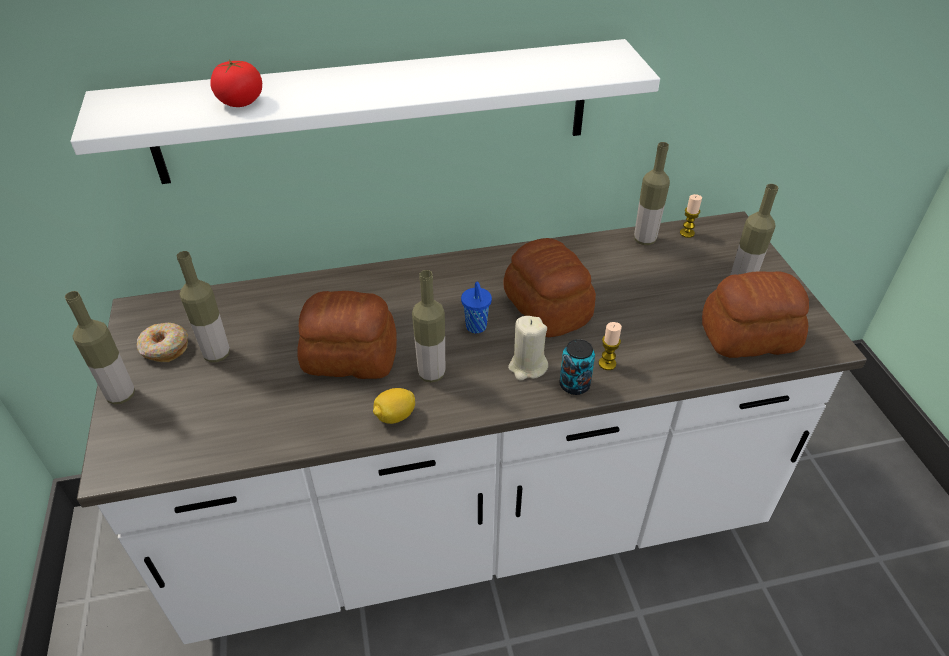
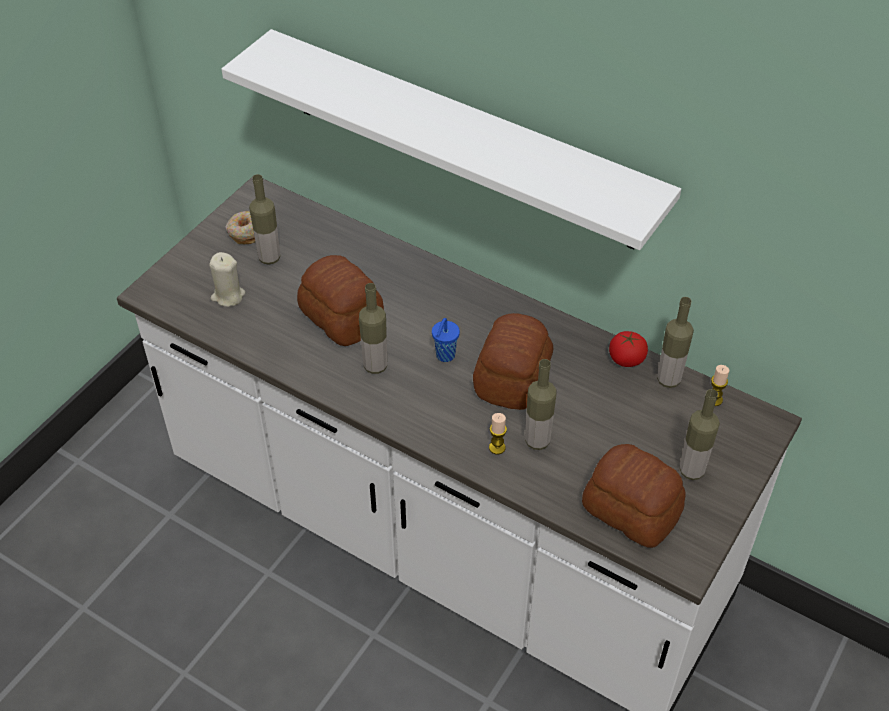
camera: 45 degrees right, 5 degrees up
bottle [65,291,135,404] -> bottle moved to [525,359,557,450]
tomato [210,60,262,107] -> tomato moved to [609,331,648,367]
lemon [373,388,415,424] -> none
beige candle [508,316,548,381] -> beige candle moved to [209,252,245,307]
can [559,339,595,395] -> none

